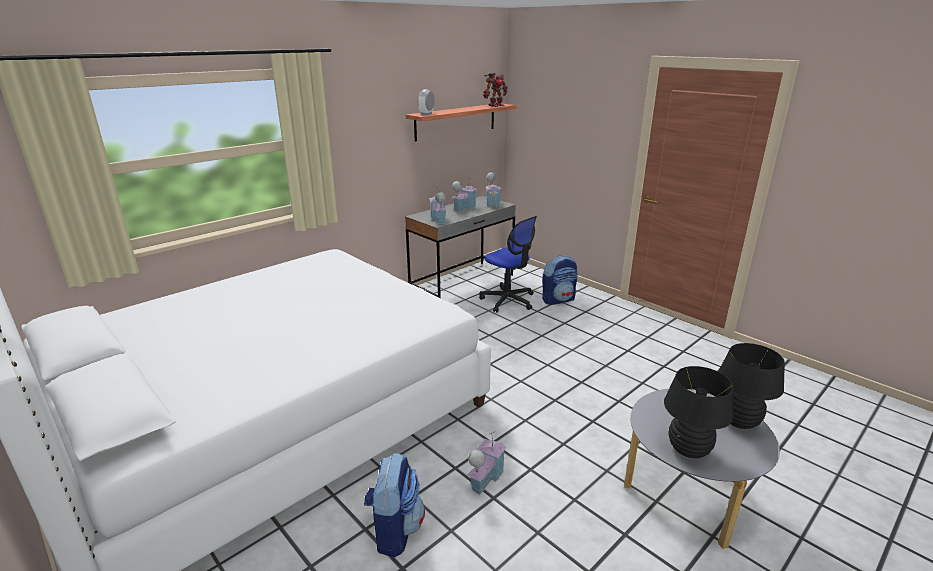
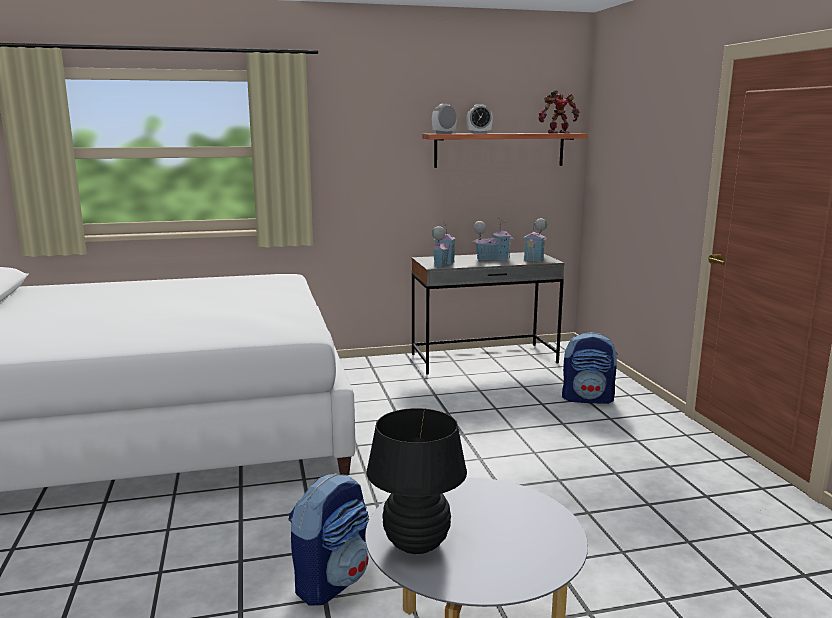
camera: 30 degrees right, 10 degrees down
backpack [364,453,425,558] -> backpack moved to [288,473,369,606]
toy house [467,431,506,495] -> none
office chair [479,216,537,313] -> none
black table lamp [718,343,785,429] -> none
none -> alarm clock [466,104,493,133]

